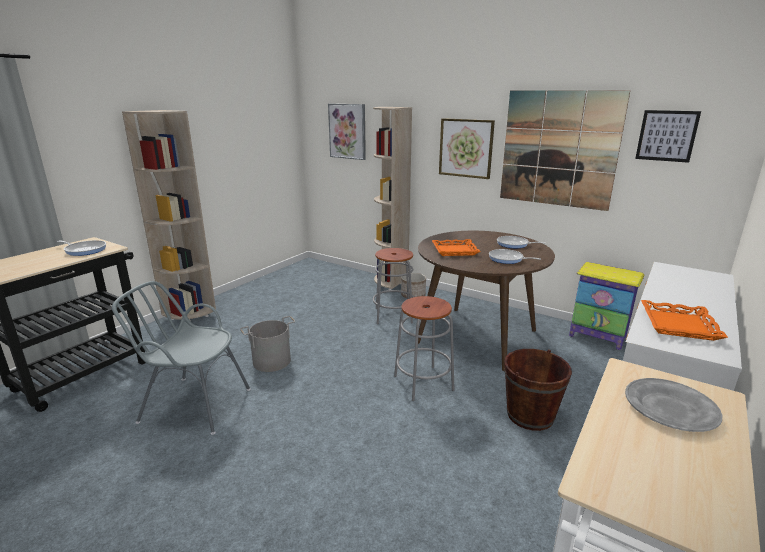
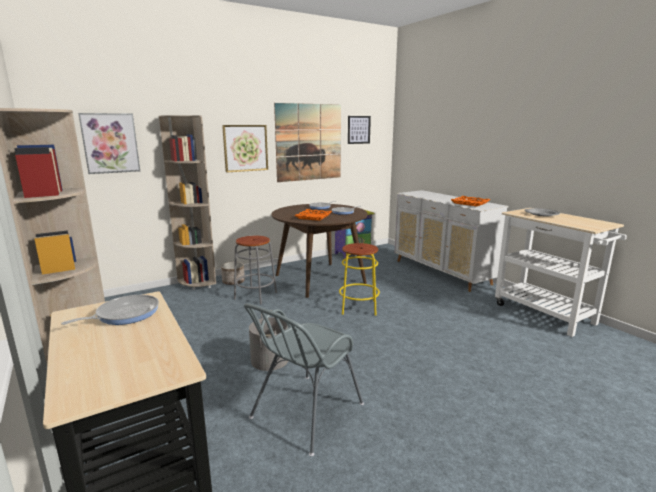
camera: 65 degrees left, 5 degrees down
grey stool [394,296,454,401] -> yellow stool [339,243,380,316]
brown bucket [504,349,572,431] -> none

